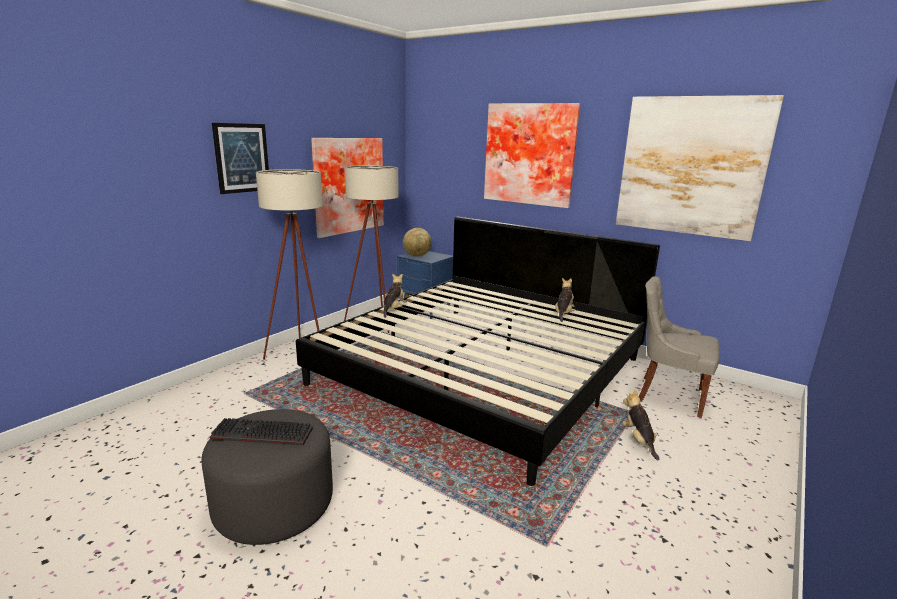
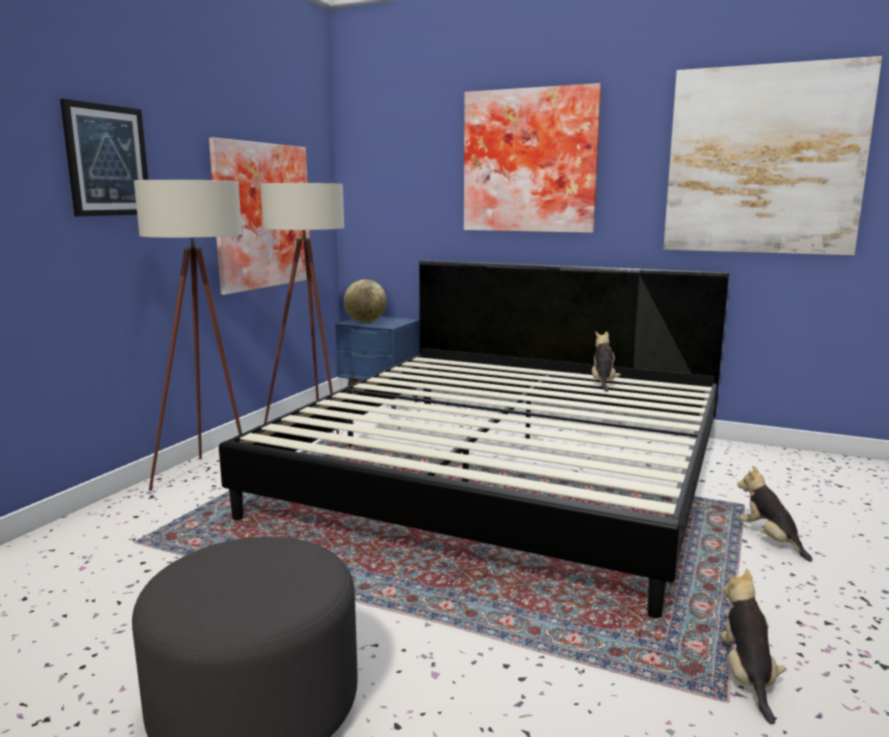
camera: 10 degrees left, 5 degrees down
keyboard [210,418,313,445] -> none
plush toy [382,274,407,318] -> plush toy moved to [721,568,786,724]
grey chair [639,276,719,418] -> none

